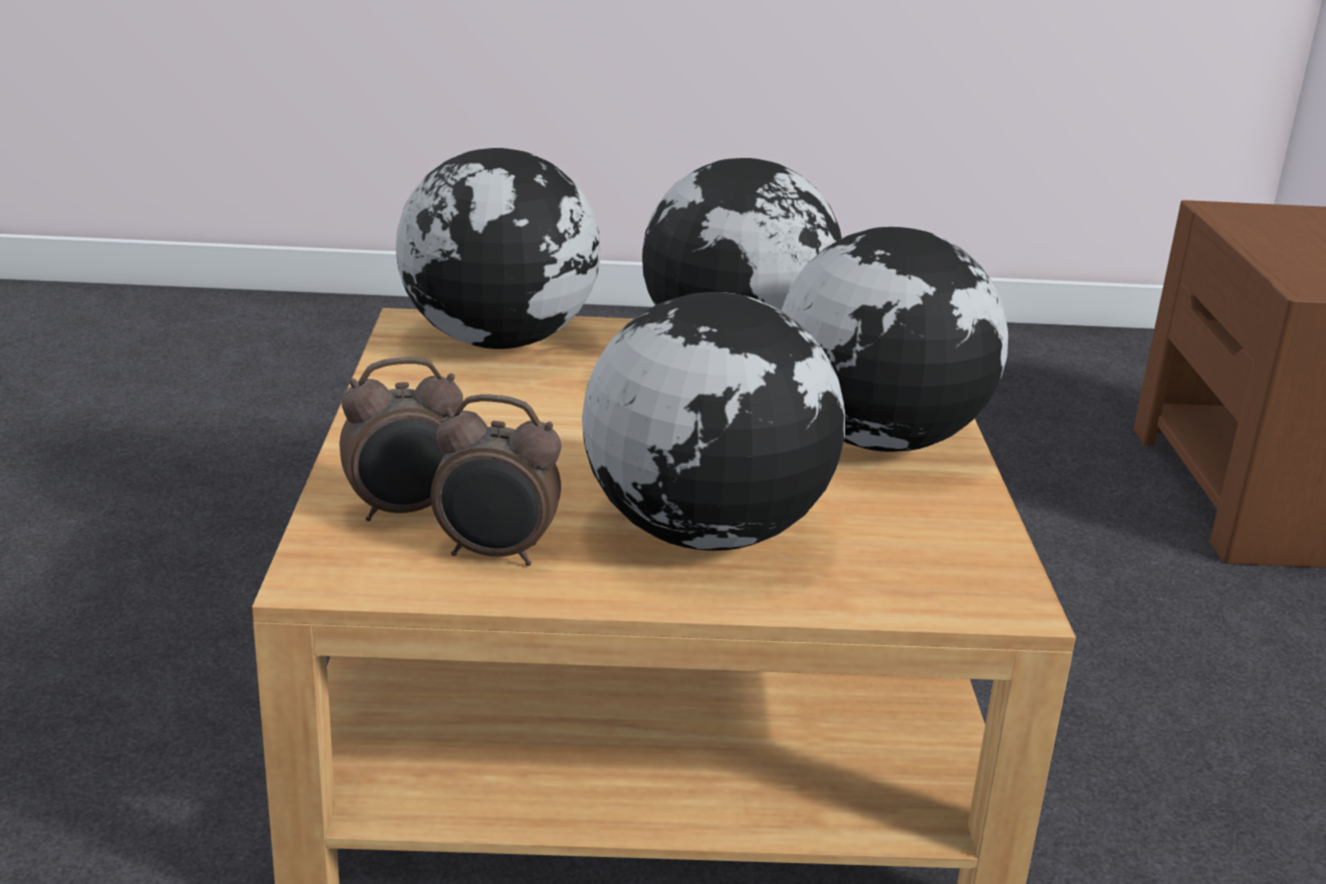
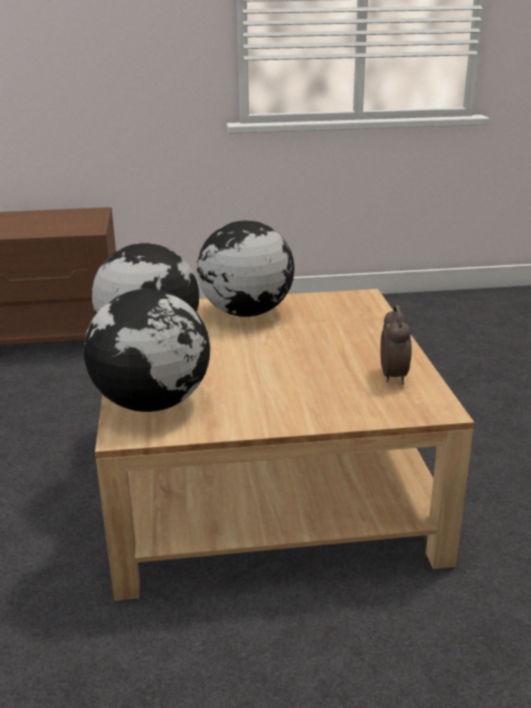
camera: 95 degrees left, 0 degrees up
alarm clock [340,357,463,521] -> none
globe [582,292,845,551] -> none

